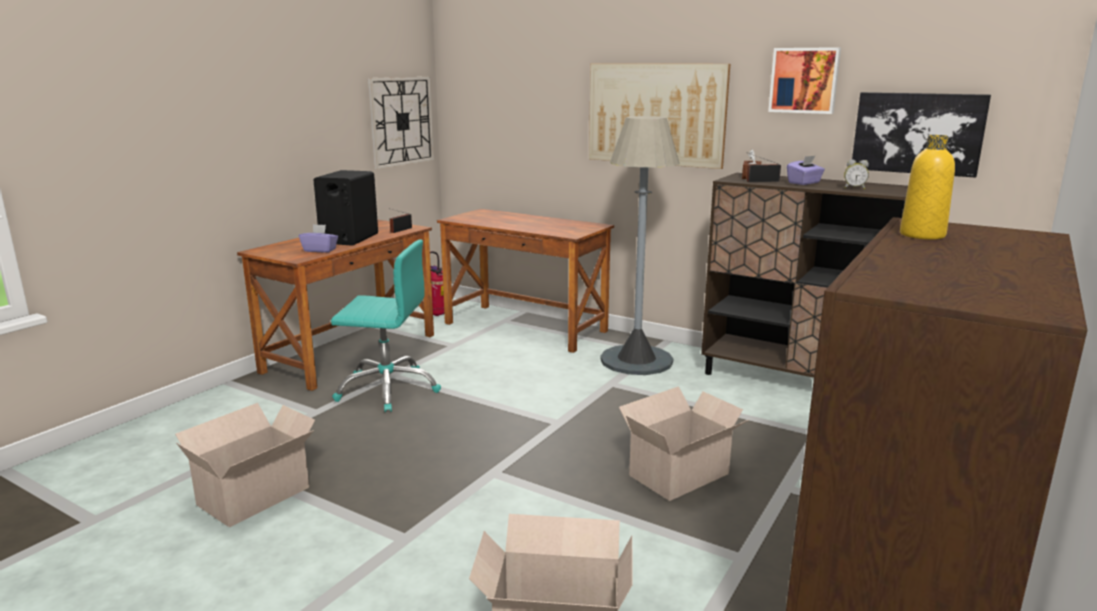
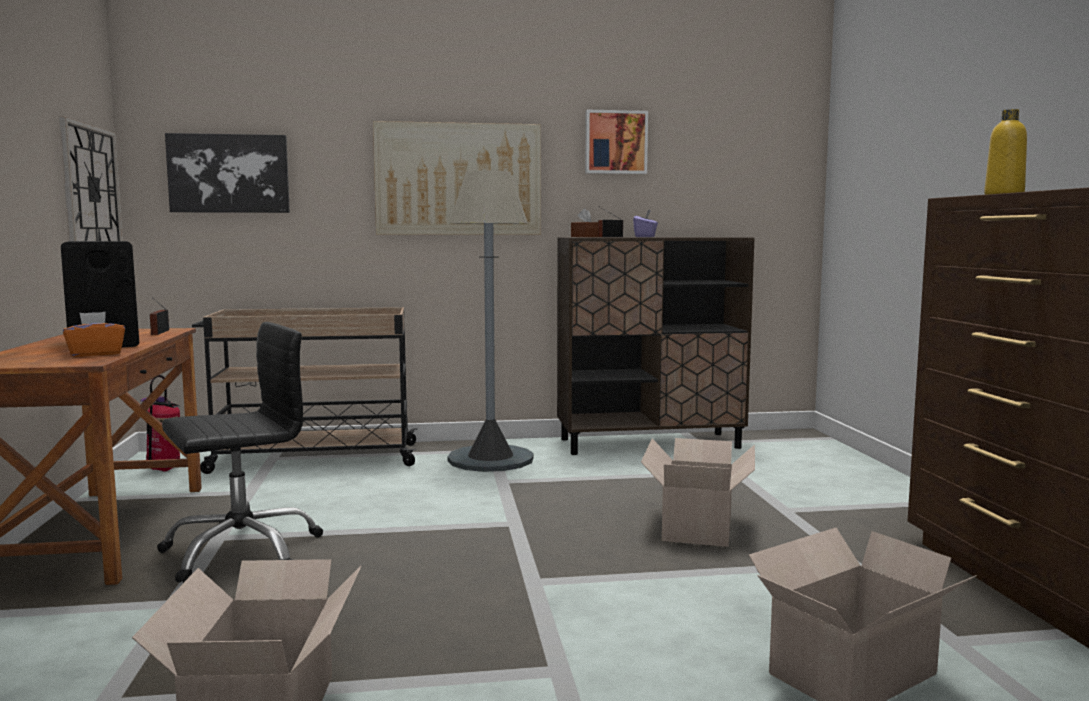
camera: 40 degrees left, 10 degrees down
purple tissue box [299,224,338,253] -> orange tissue box [63,312,125,357]
turquoise office chair [331,239,441,412] -> black office chair [157,322,323,583]
brown desk [437,209,614,353] -> beige cart [192,307,418,474]
alarm clock [844,159,869,189] -> none
picture [852,92,991,178] -> picture moved to [165,133,290,213]

